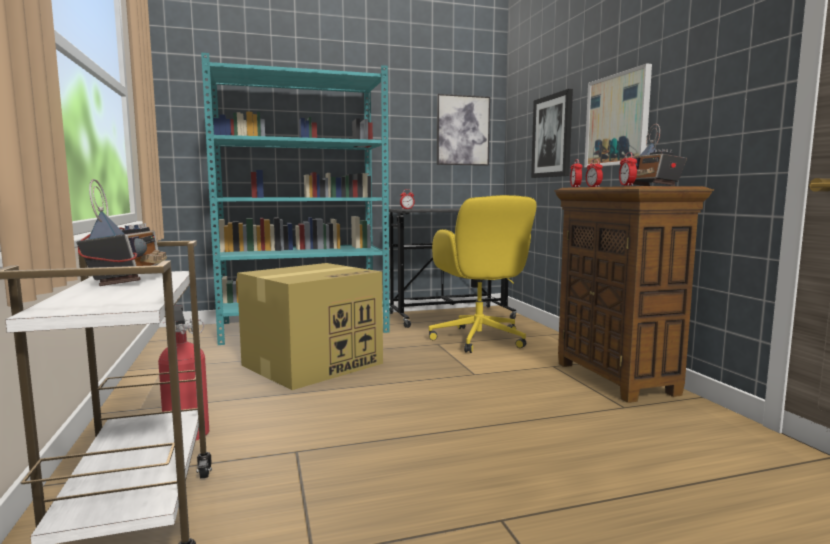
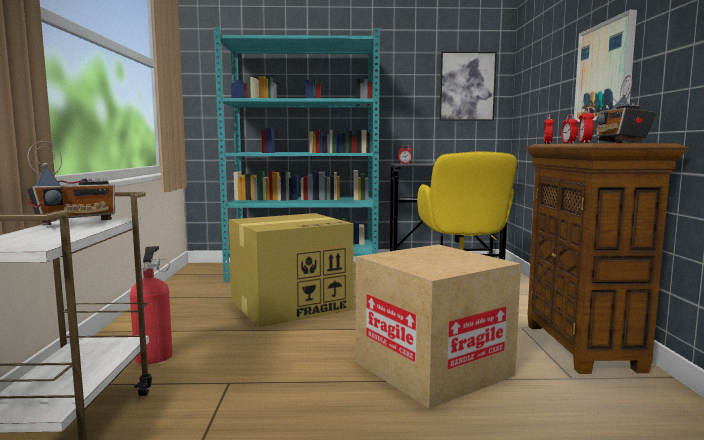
camera: 15 degrees right, 0 degrees up
radio [77,179,167,286] -> radio turned 45 degrees clockwise [27,141,115,225]
picture [531,89,573,178] -> none
none -> cardboard box [356,244,521,409]

